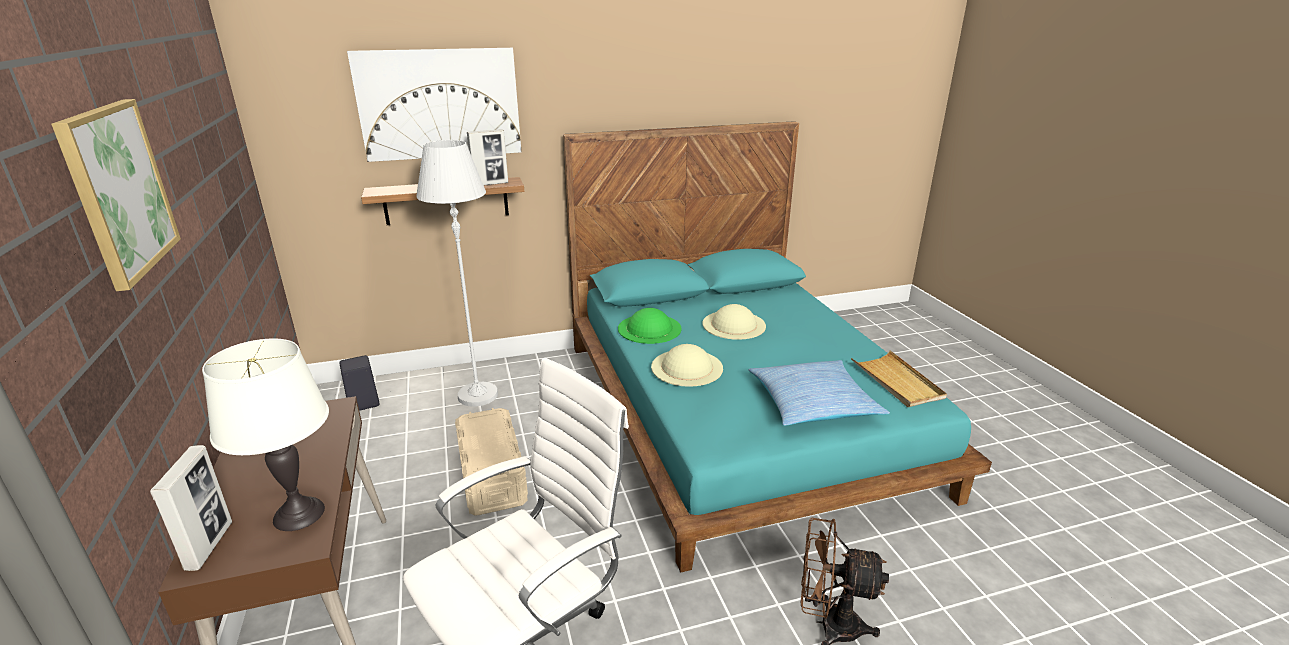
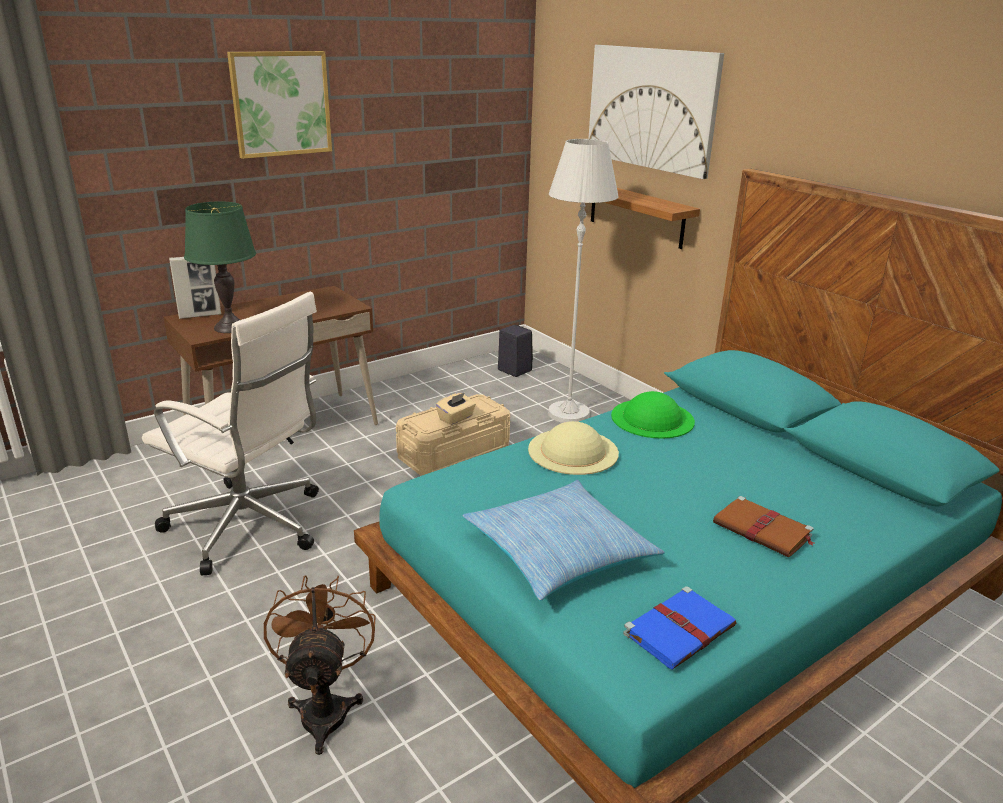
camera: 70 degrees right, 0 degrees up
white table lamp [202,339,329,531] -> green table lamp [184,201,256,333]
picture frame [467,129,508,185] -> none
beige hat [702,304,766,340] -> none
beige tray [851,350,947,407] -> blue book [623,586,737,670]
none -> beige tissue box [436,392,476,425]
none -> brown book [713,496,814,557]

